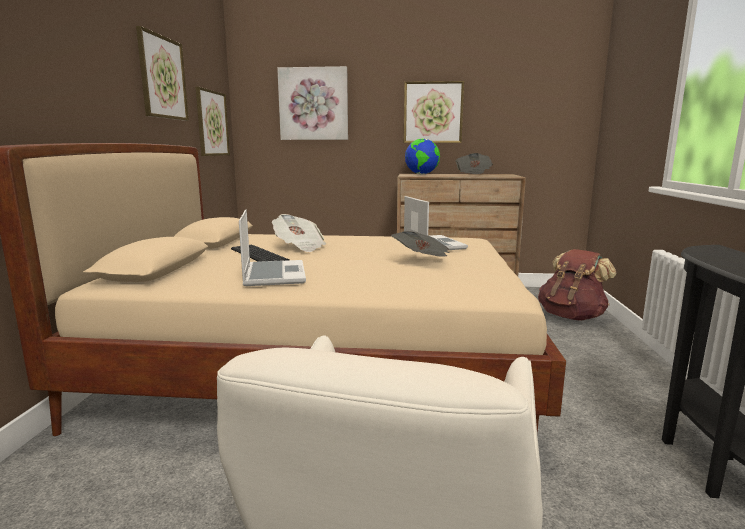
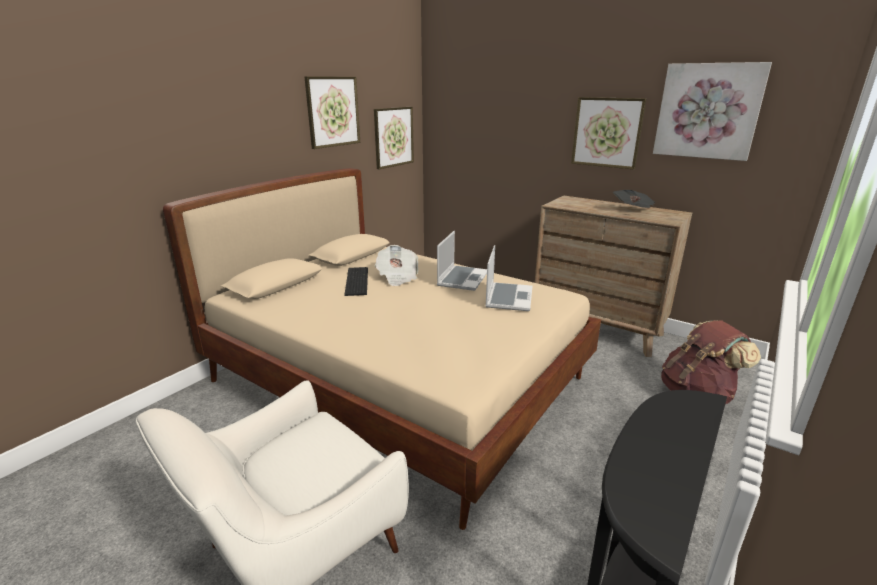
camera: 30 degrees right, 10 degrees up
laptop [239,210,306,286] -> laptop moved to [437,231,487,291]
picture [277,66,348,140] -> picture moved to [653,62,772,161]
newspaper [391,231,450,257] -> none
globe [405,138,440,175] -> none

